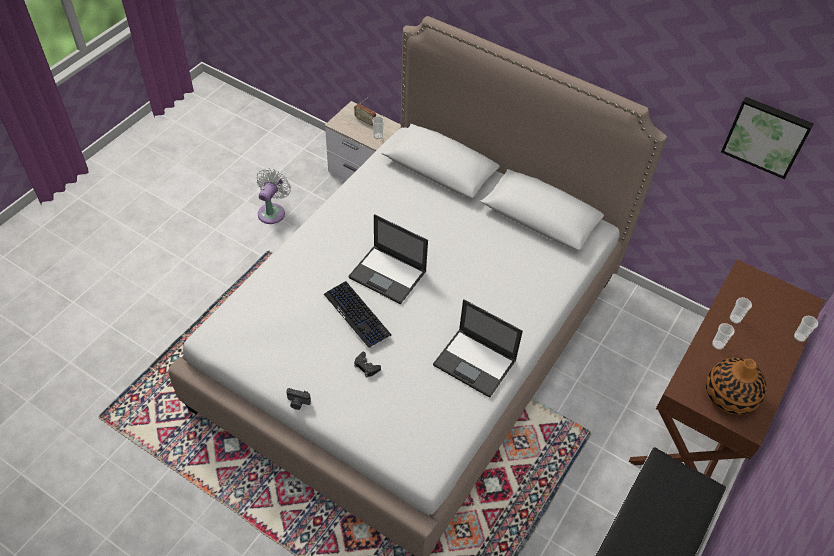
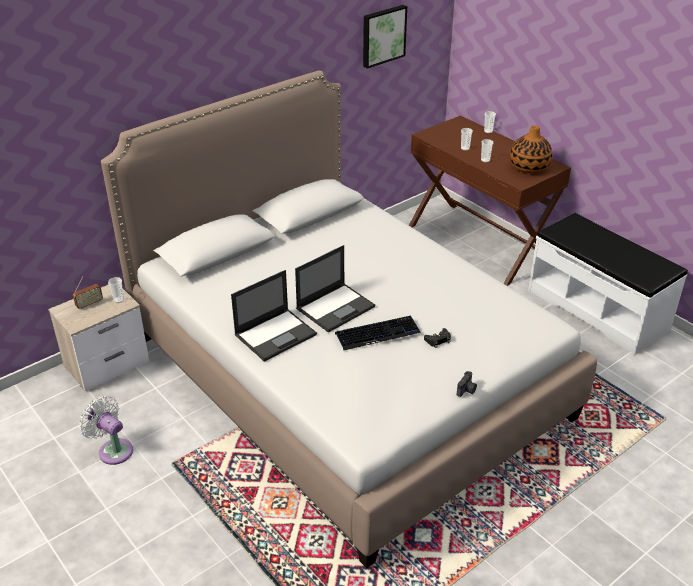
camera: 70 degrees left, 15 degrees down
laptop [433,299,523,398] -> laptop moved to [231,270,317,362]

